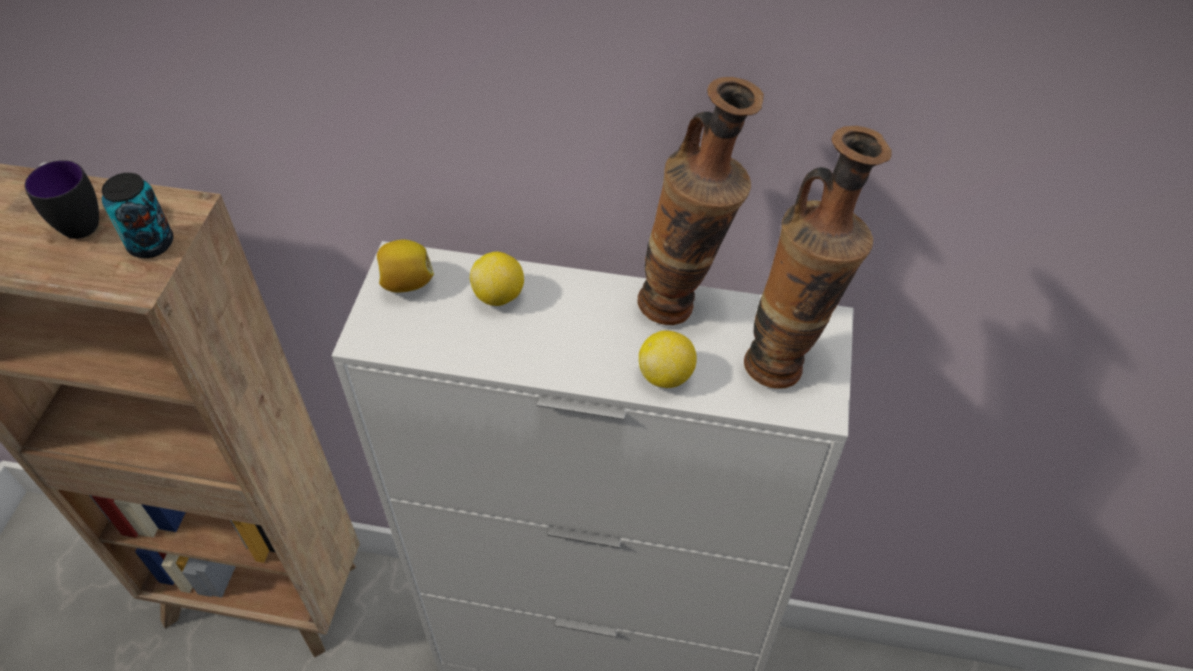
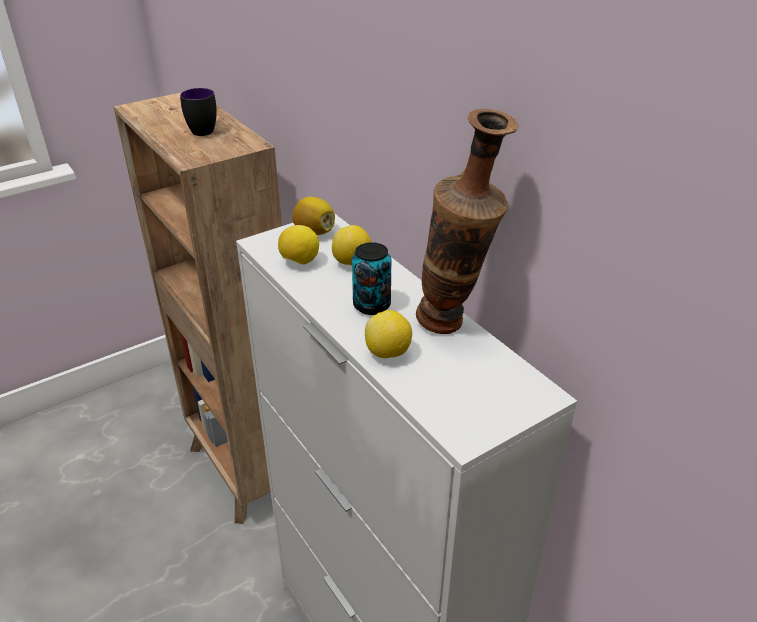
camera: 45 degrees right, 15 degrees down
can [102,173,173,258] -> can moved to [352,242,391,315]
vase [744,126,891,389] -> none
none -> lemon [278,225,319,265]

